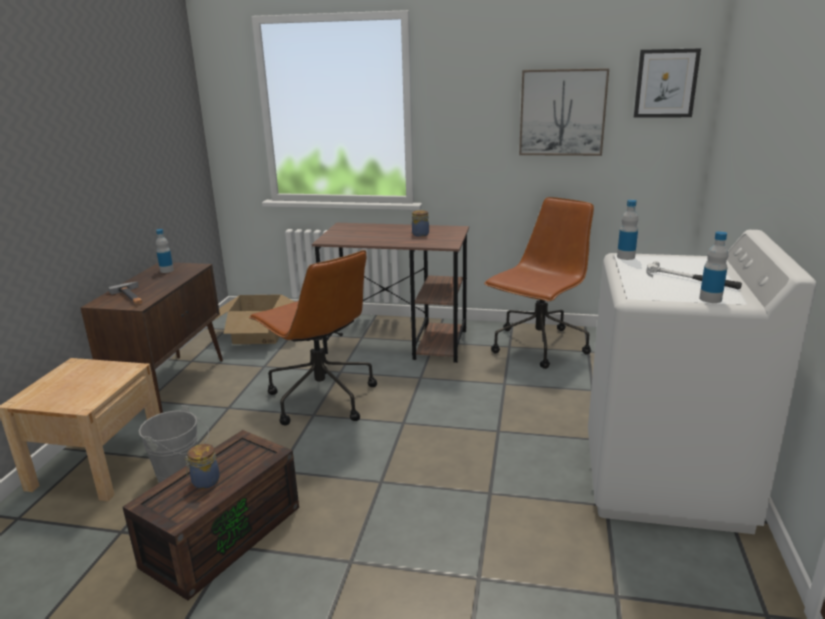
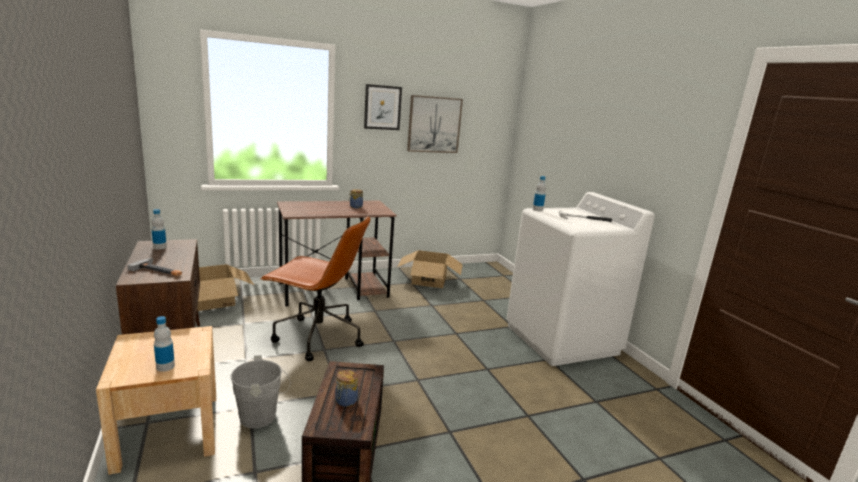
camera: 35 degrees left, 5 degrees down
brown office chair [484,197,594,369] -> cardboard box [397,250,463,288]
picture [634,48,701,118] -> picture moved to [364,84,402,130]
bottle [699,231,728,303] -> bottle moved to [154,316,175,372]

